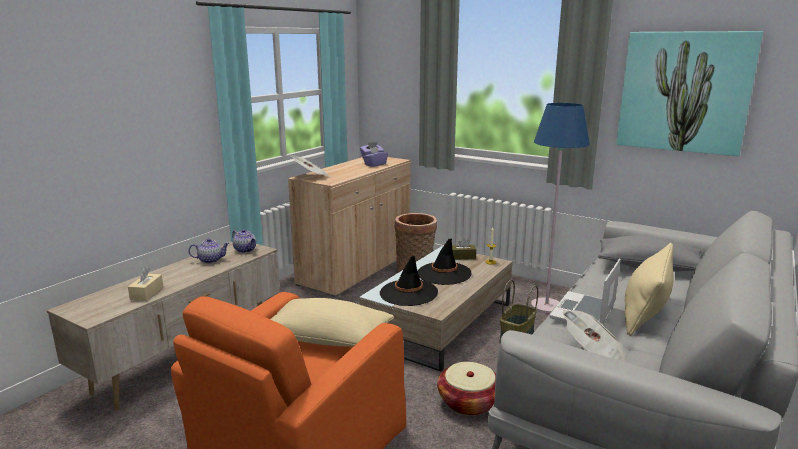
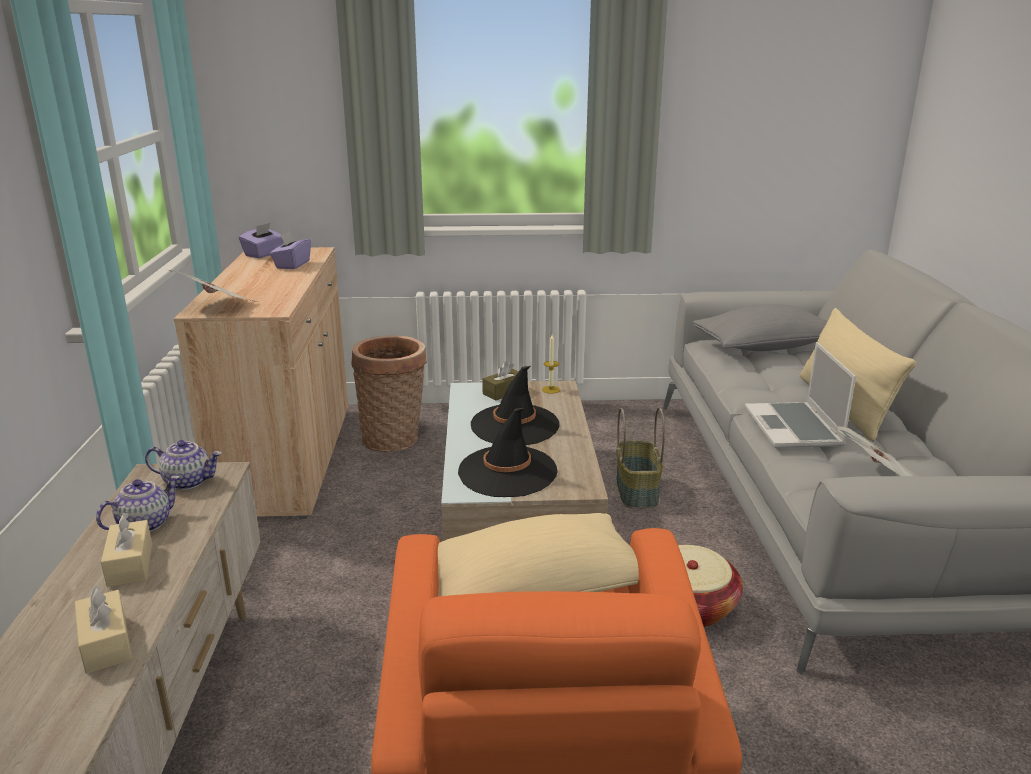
camera: 35 degrees left, 5 degrees up
blue floor lamp [531,103,590,314] -> none
picture [616,31,763,156] -> none
none -> beige tissue box [101,513,152,587]

